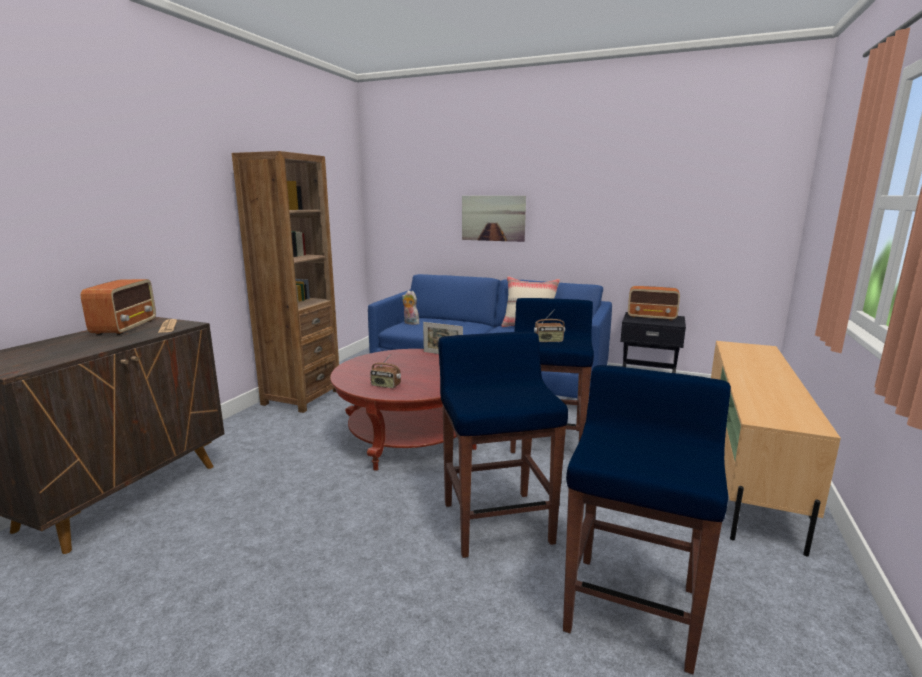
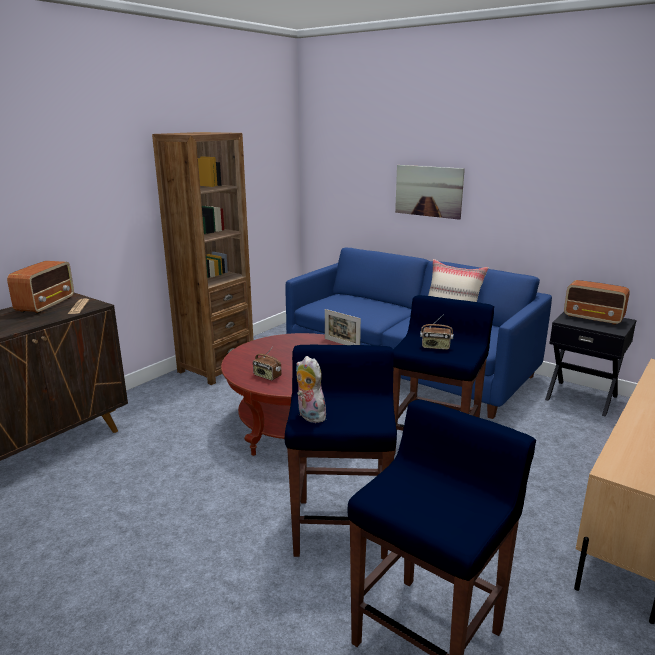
camera: 15 degrees right, 5 degrees up
plush toy [402,290,419,325] -> plush toy moved to [296,356,326,423]

